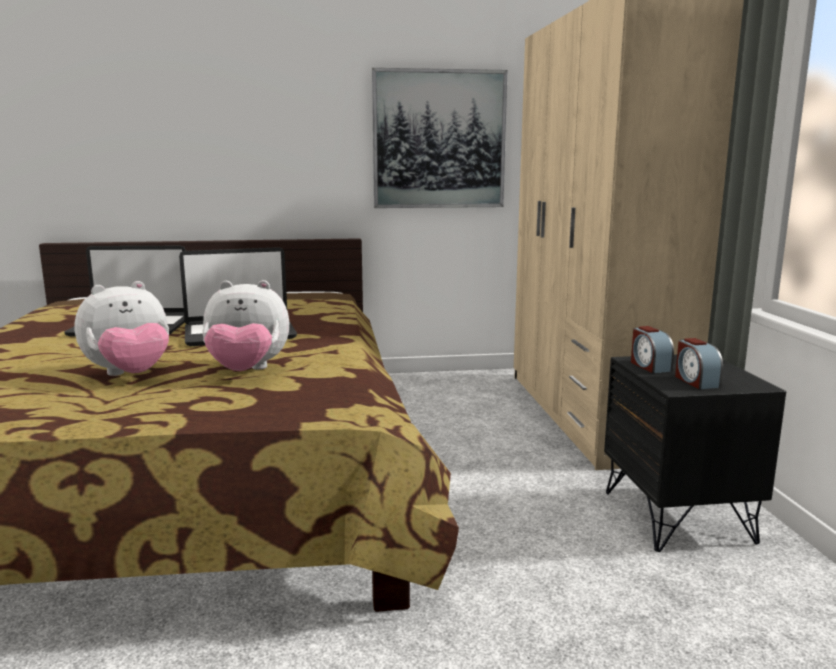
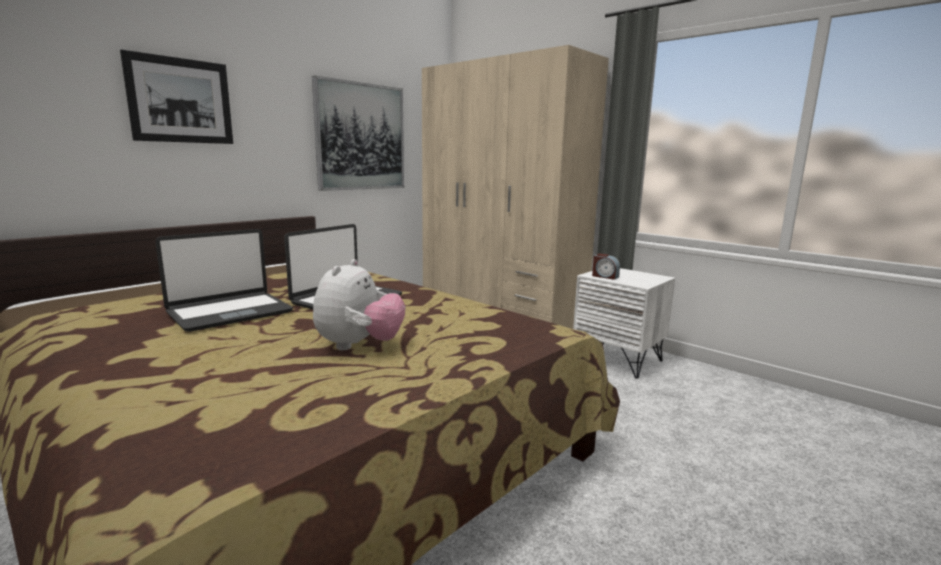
camera: 40 degrees left, 0 degrees up
plush toy [202,280,289,371] -> none
black nightstand [604,355,786,552] -> white nightstand [573,268,675,379]
alarm clock [675,338,723,389] -> none
none -> picture [120,49,233,144]

